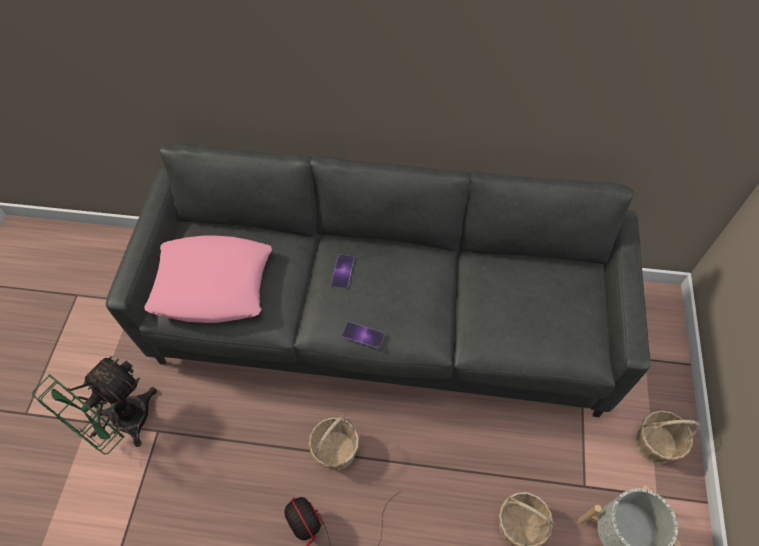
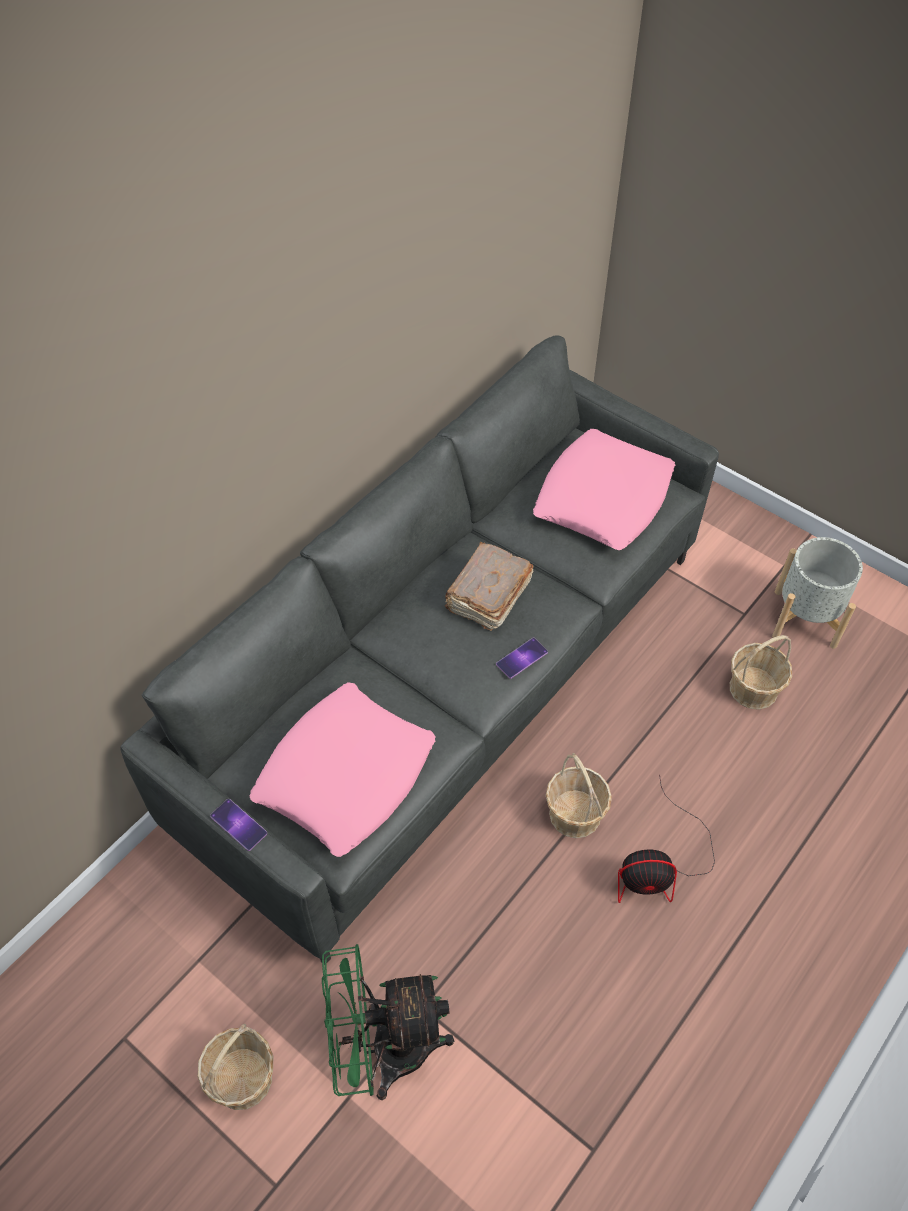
camera: 60 degrees left, 5 degrees down
green fan [32,356,157,454] -> green fan turned 105 degrees clockwise [322,944,454,1100]
phone [331,254,354,289] -> phone moved to [210,799,267,851]
basket [636,410,699,464] -> basket moved to [197,1024,274,1110]
none -> brown book [445,542,533,631]
none -> pink pillow [533,429,676,550]

